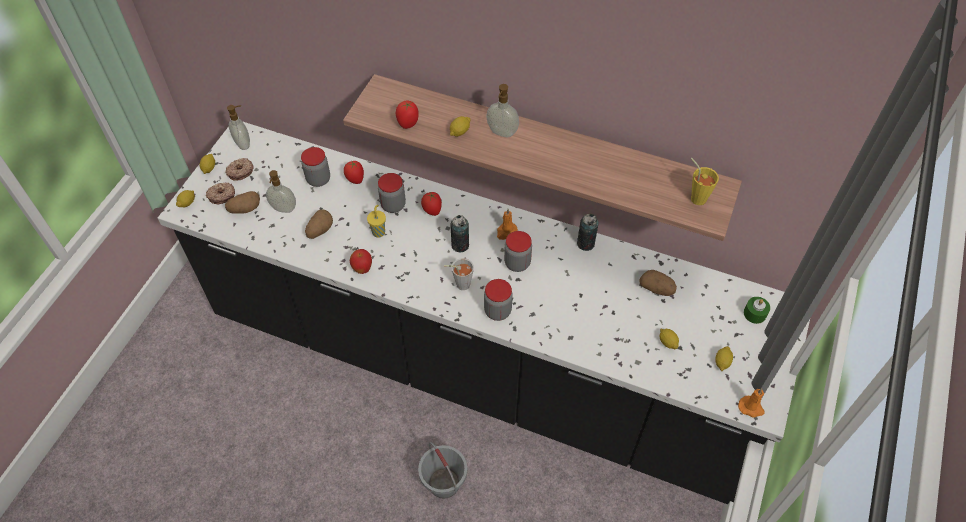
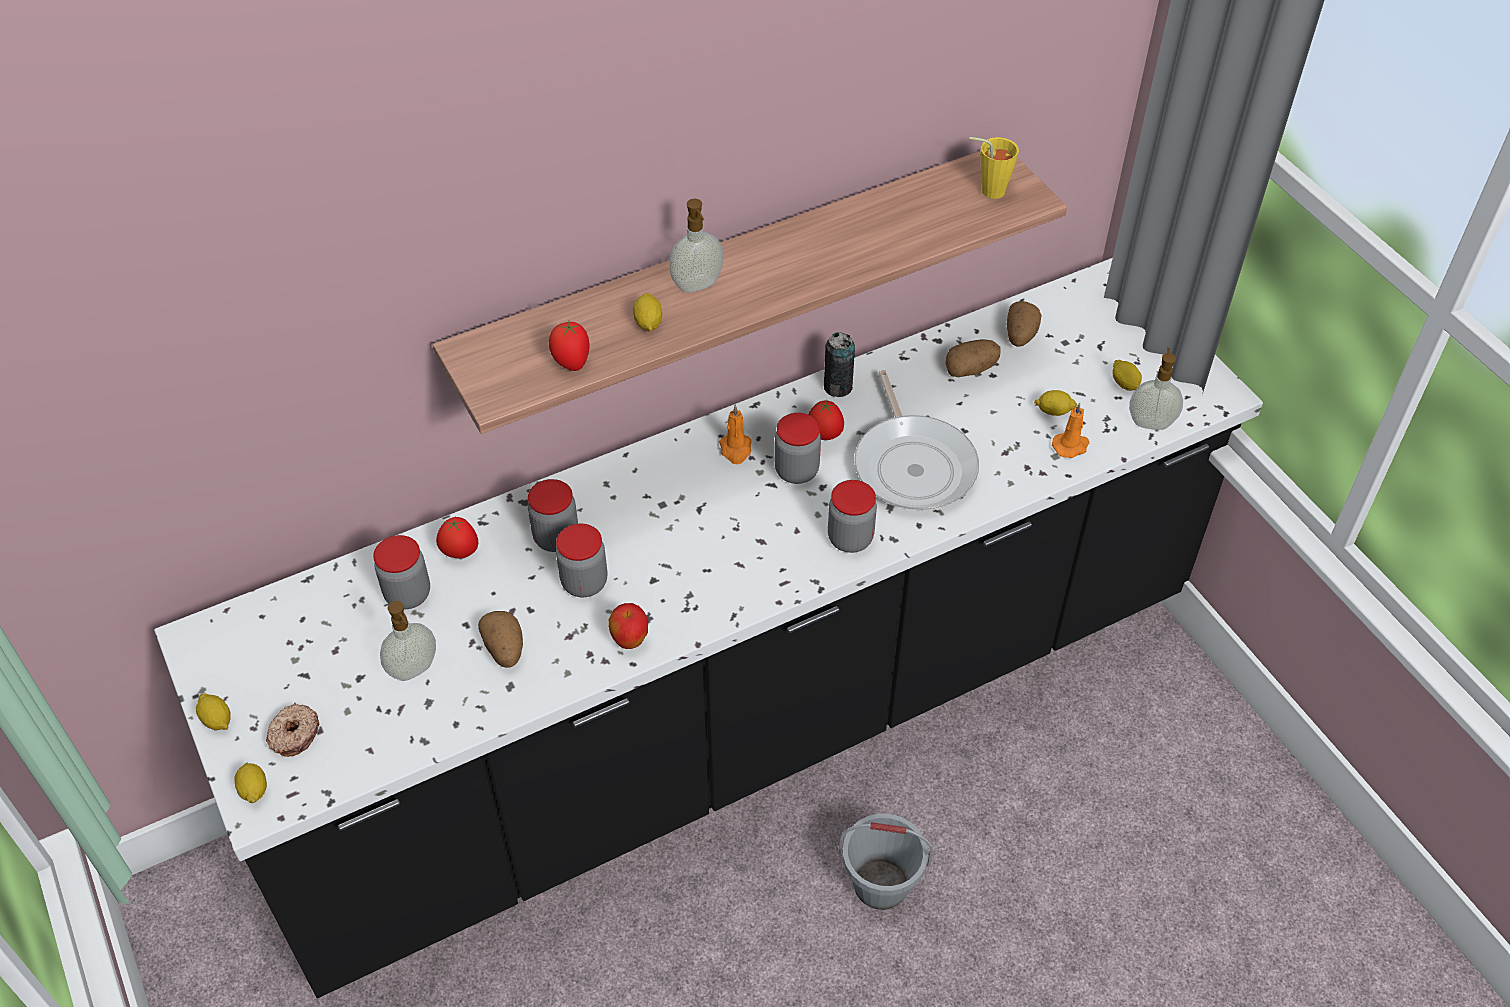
camera: 50 degrees left, 5 degrees down
donut [225,158,253,181] -> none
potato [225,191,260,214] -> potato moved to [1007,301,1042,347]
soap dispenser [227,105,250,150] -> soap dispenser moved to [1129,348,1183,430]
yellow cup [367,205,386,238] -> jar [556,523,607,597]
tomato [421,192,442,216] -> tomato moved to [808,400,844,440]
grey cup [444,258,474,290] -> none
can [450,215,469,252] -> none
orange candle [738,388,765,418] -> orange candle moved to [1052,403,1089,458]
green candle [744,297,770,324] -> none
none -> frying pan [854,370,979,510]

